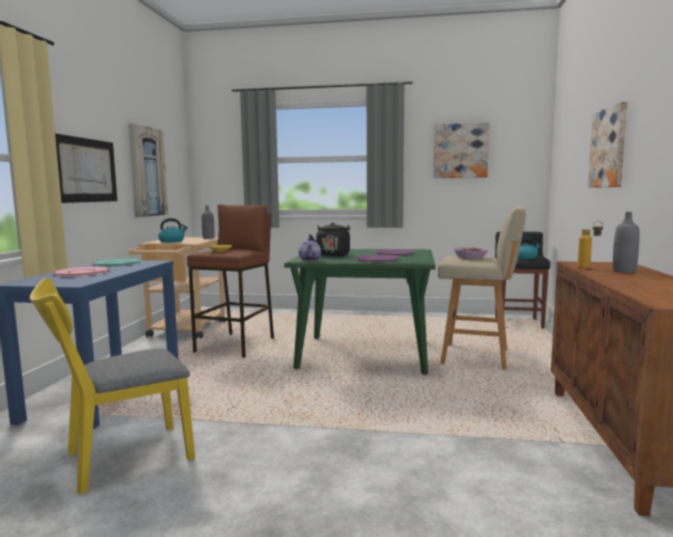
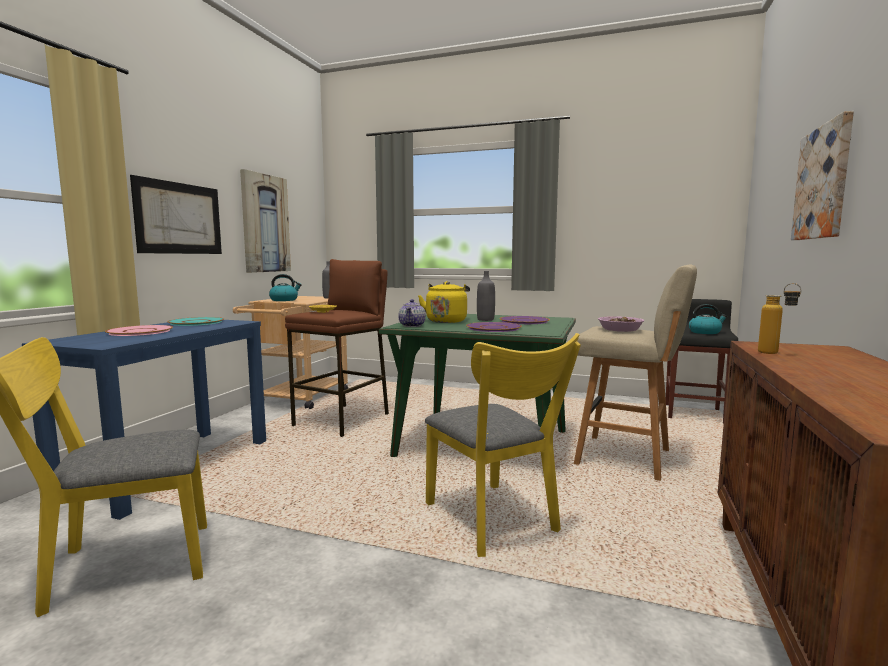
camera: 10 degrees right, 0 degrees up
black kettle [309,223,350,257] -> yellow kettle [418,281,470,323]
picture [433,123,489,178] -> none
grey bottle [613,212,640,273] -> grey bottle moved to [477,271,495,321]
none -> yellow chair [425,333,581,557]

